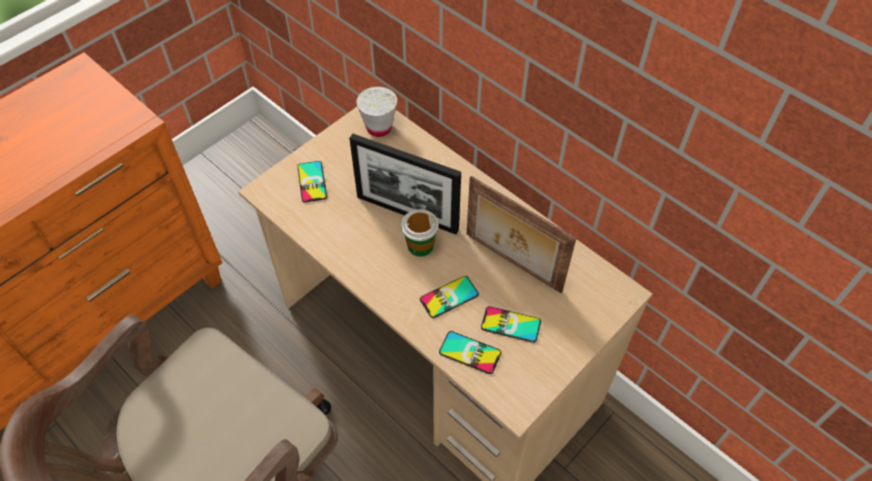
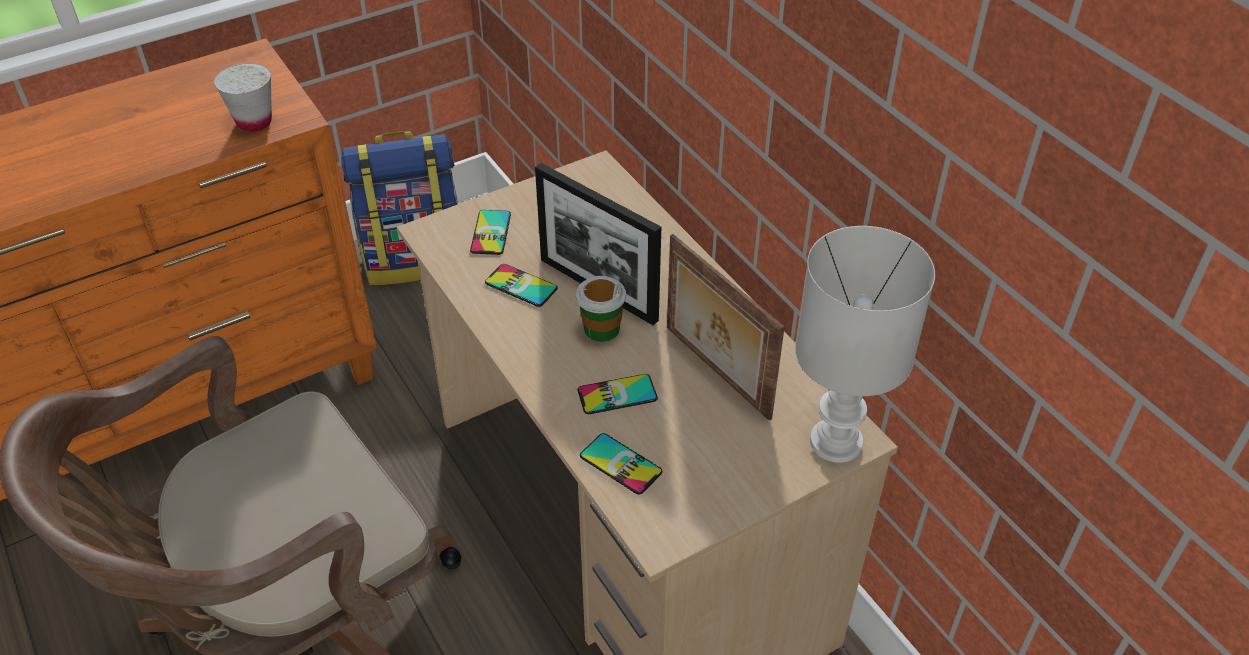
camera: 15 degrees right, 10 degrees down
white cup [356,87,397,137] -> white cup moved to [214,63,272,132]
phone [481,306,541,343] -> phone moved to [485,264,558,307]
none -> backpack [341,131,458,285]
none -> white table lamp [795,226,935,463]

